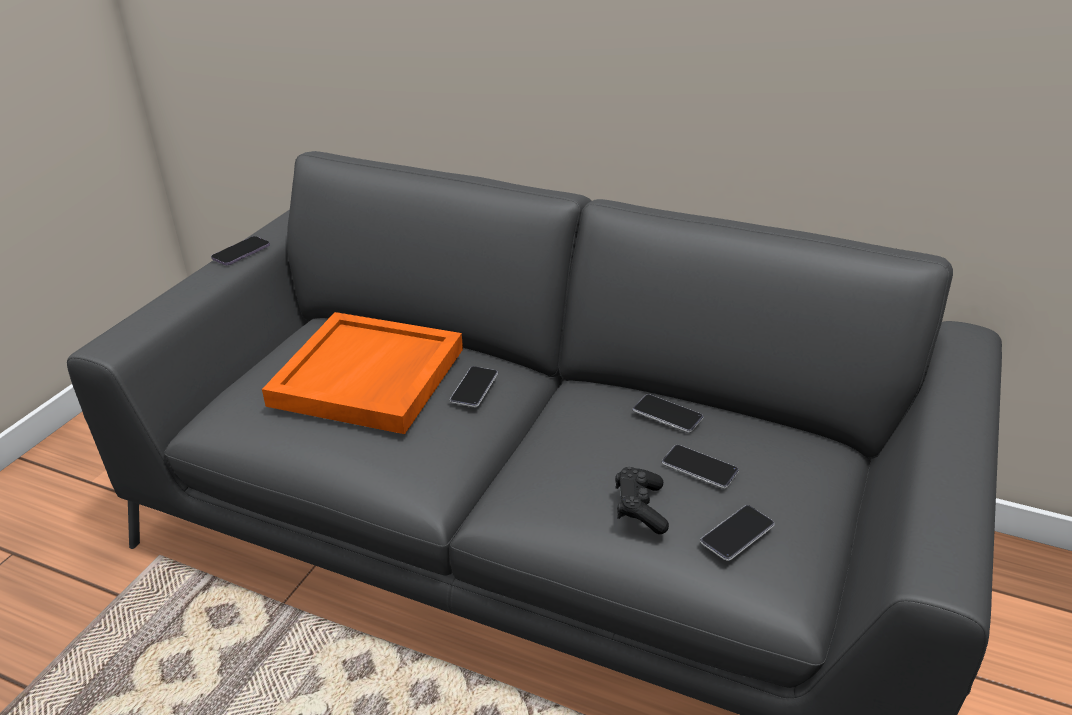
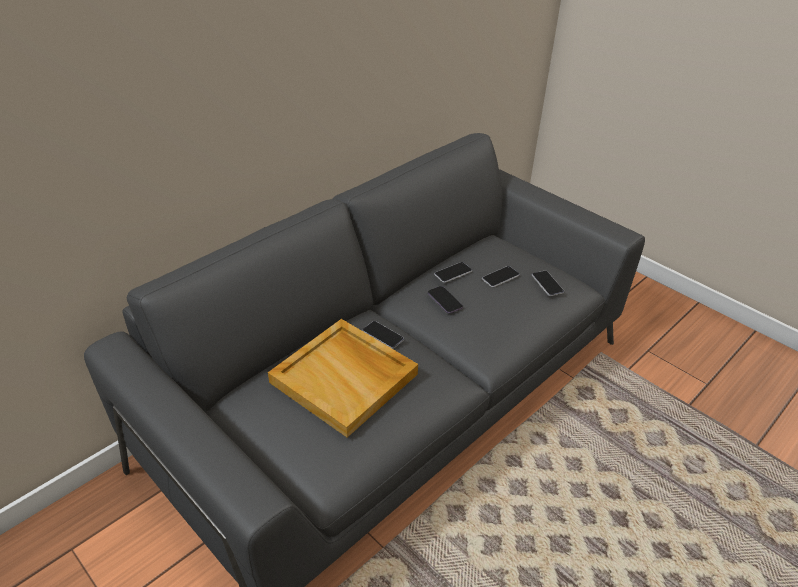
camera: 70 degrees left, 5 degrees up
phone [211,236,270,265] -> phone moved to [428,286,463,313]
orange tray [262,312,463,434] -> beige tray [268,319,418,437]
black game controller [615,467,669,534] -> none

